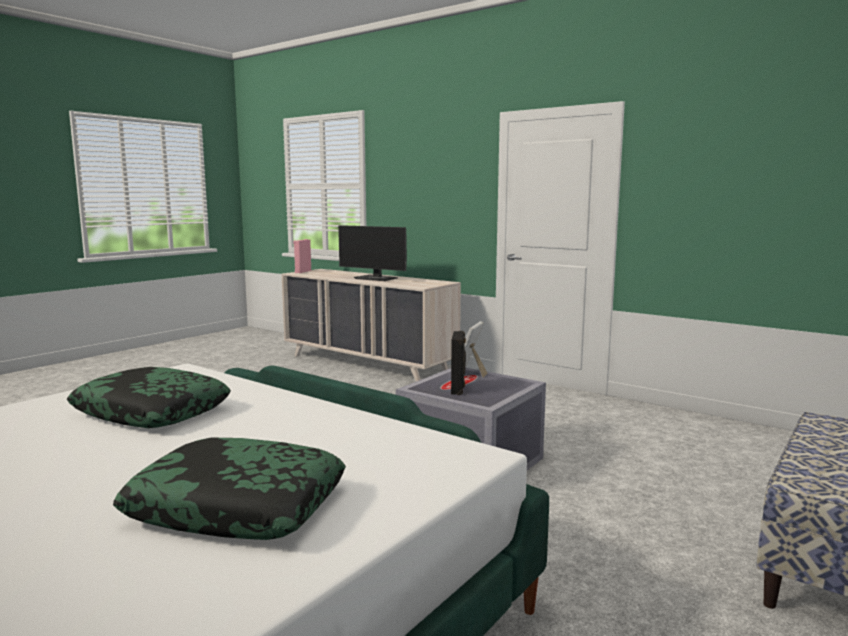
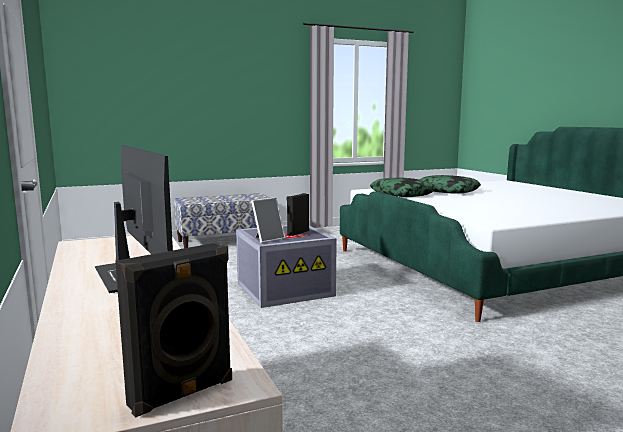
camera: 150 degrees left, 0 degrees up
pillow [67,367,231,428] -> pillow moved to [370,178,436,197]
pink speaker [294,239,311,273] -> black speaker [115,243,232,418]

